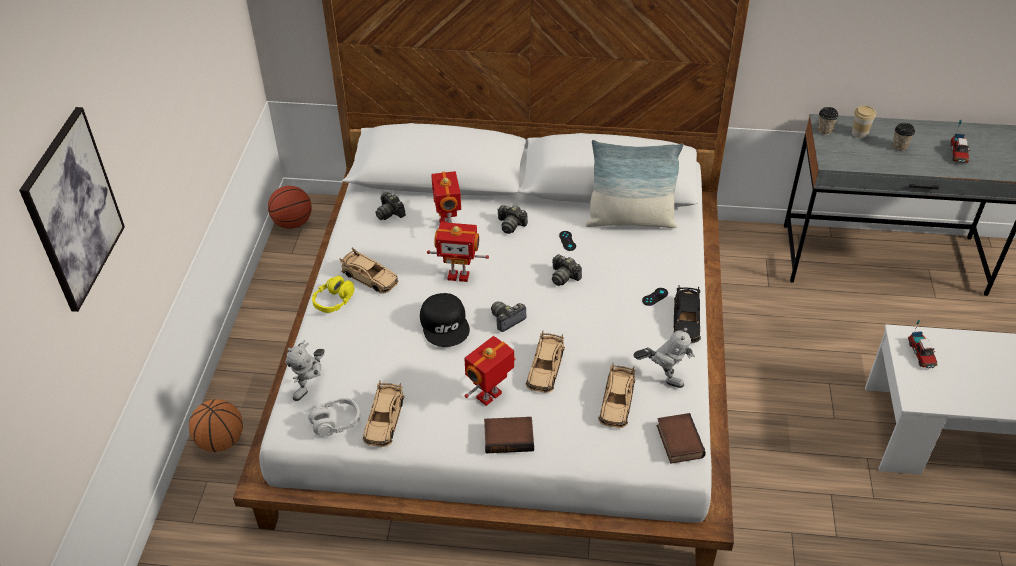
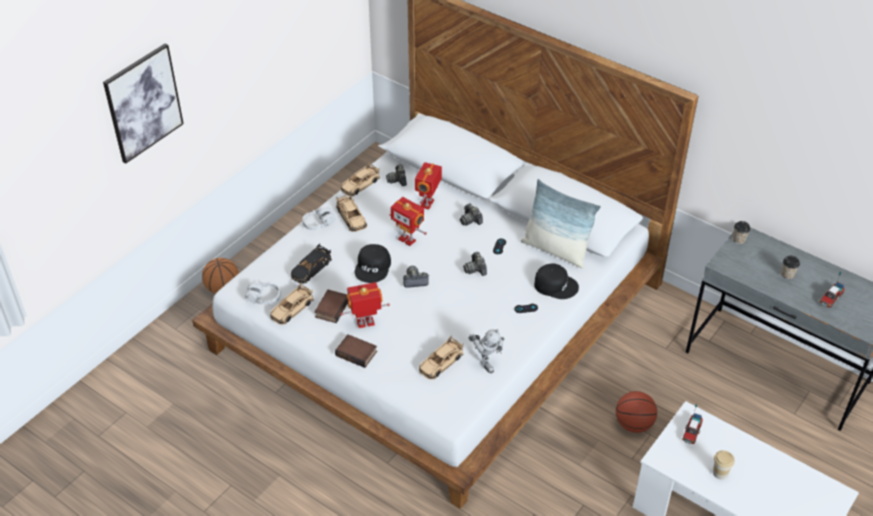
camera: 30 degrees right, 0 degrees up
basketball [268,186,312,229] -> basketball moved to [616,391,657,433]
toy robot [285,340,325,401] -> none
yellow headphones [312,276,354,313] -> grey headphones [302,208,336,230]
beige toy car [526,330,565,393] -> beige toy car moved to [341,162,380,196]
book [657,413,706,464] -> book moved to [314,289,347,323]
black toy car [674,285,701,343] -> black toy car moved to [291,243,332,284]
cup [852,106,876,138] -> cup moved to [713,450,735,479]
none -> black cap [534,263,579,299]

